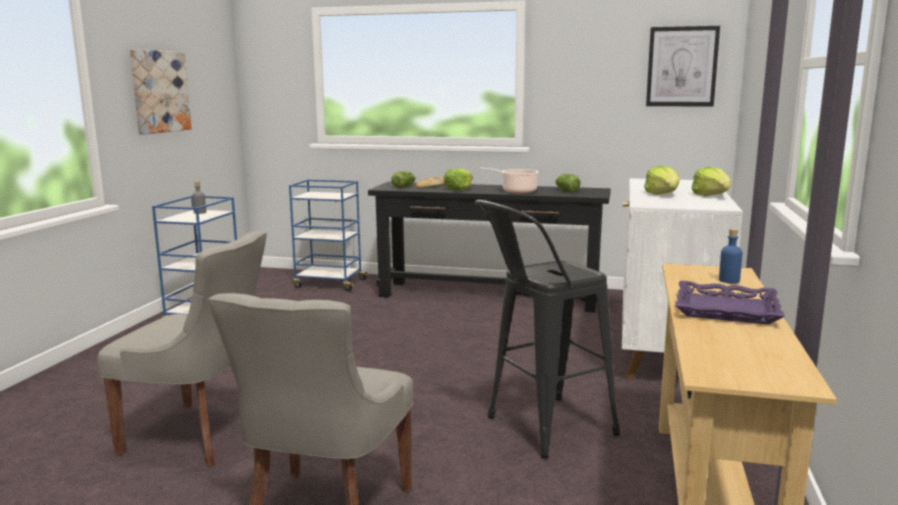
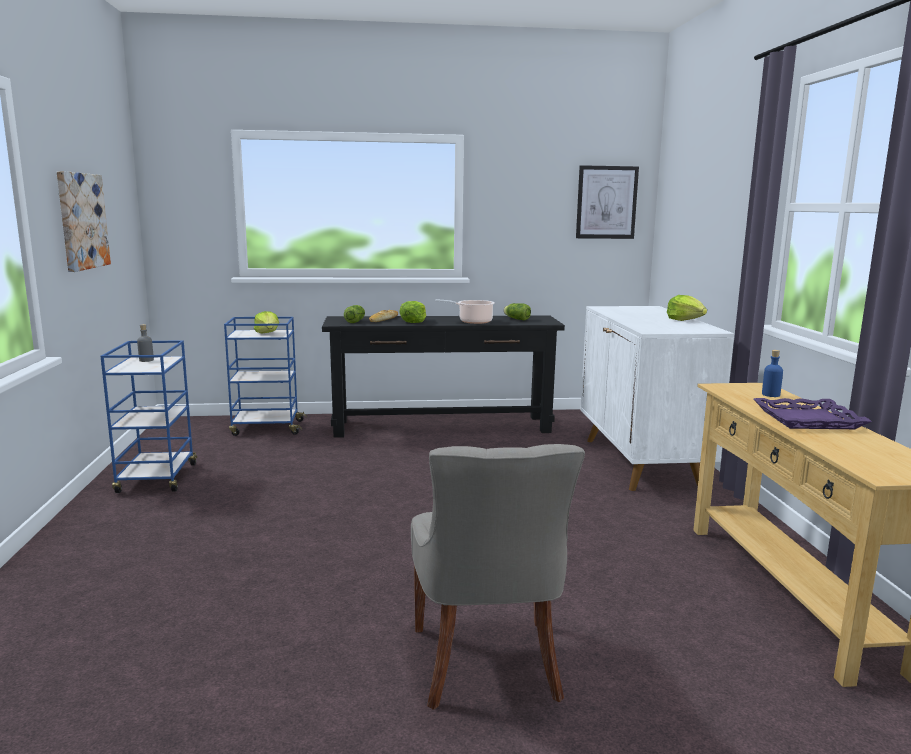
camera: 20 degrees left, 0 degrees up
grey chair [98,231,267,467] -> none
black stool [475,200,620,459] -> none
lettuce [644,166,680,195] -> lettuce moved to [254,311,279,334]

